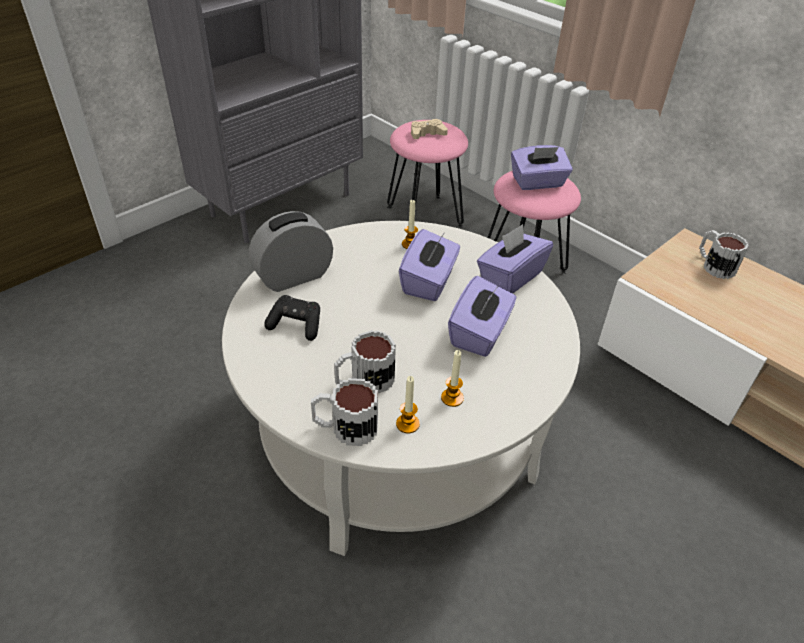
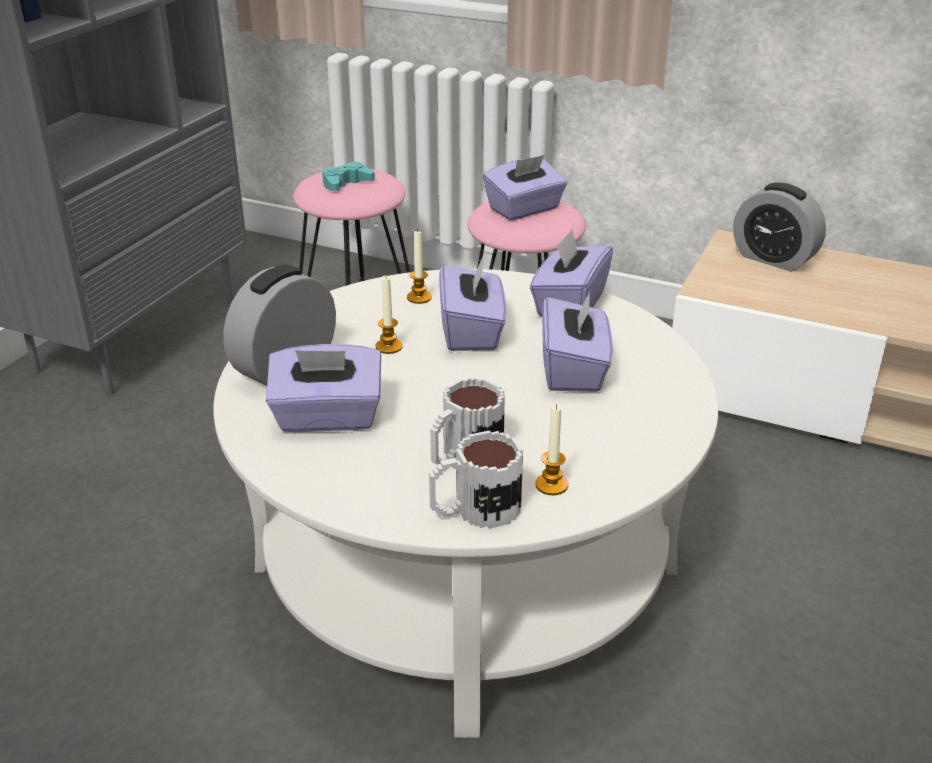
camera: 20 degrees left, 10 degrees down
black game controller [264,295,320,341] -> purple tissue box [266,344,381,432]
beige game controller [411,119,448,139] -> turquoise game controller [322,162,375,191]
candle [441,350,464,407] -> candle moved to [375,276,403,354]
mug [699,230,749,279] -> alarm clock [733,182,826,272]

